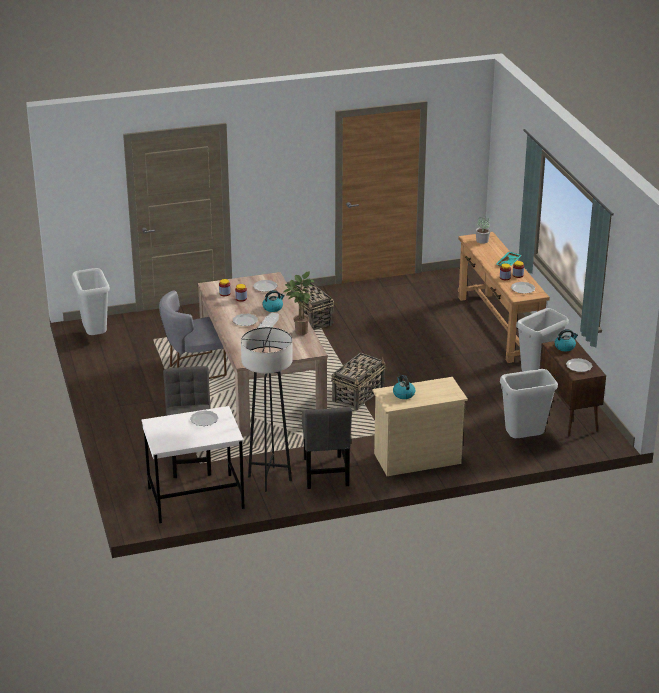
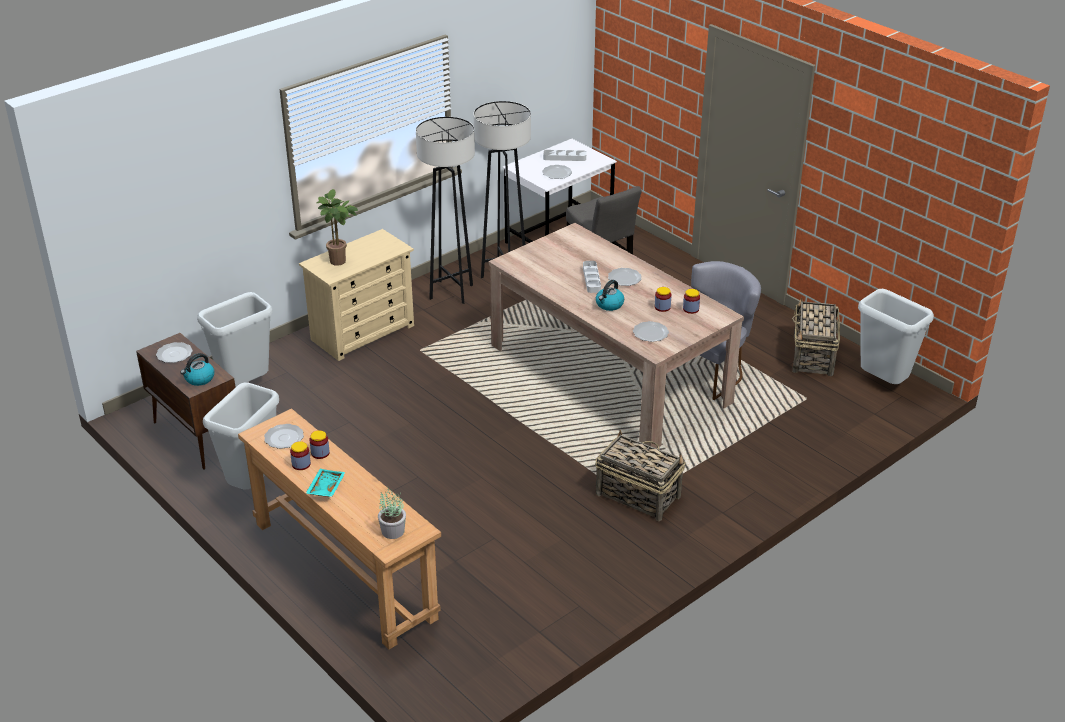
camera: 155 degrees right, 5 degrees up
potted plant [283,271,315,335] -> potted plant moved to [316,189,358,266]
grey chair [302,407,352,489] -> grey floor lamp [416,117,475,304]
basket [331,352,386,410] -> basket moved to [792,298,840,377]
kettle [393,375,415,399] -> none
none -> grey tray [543,150,586,161]

